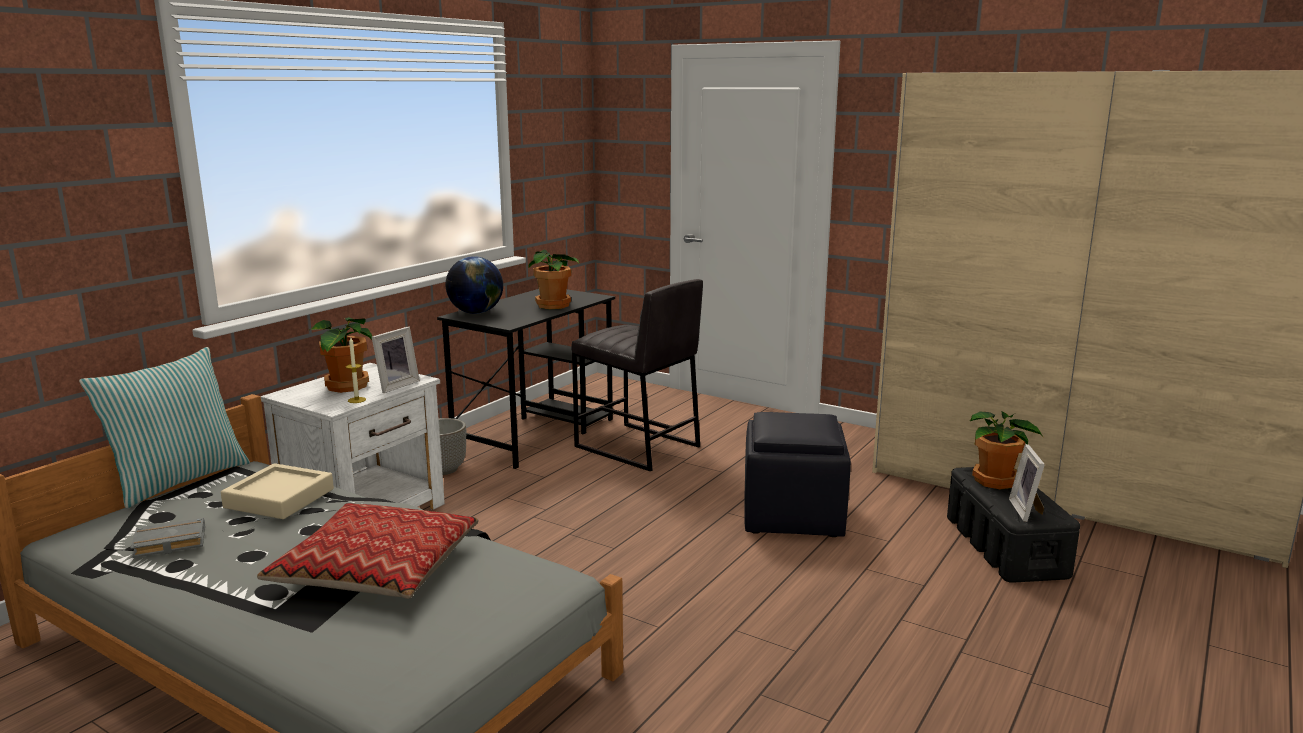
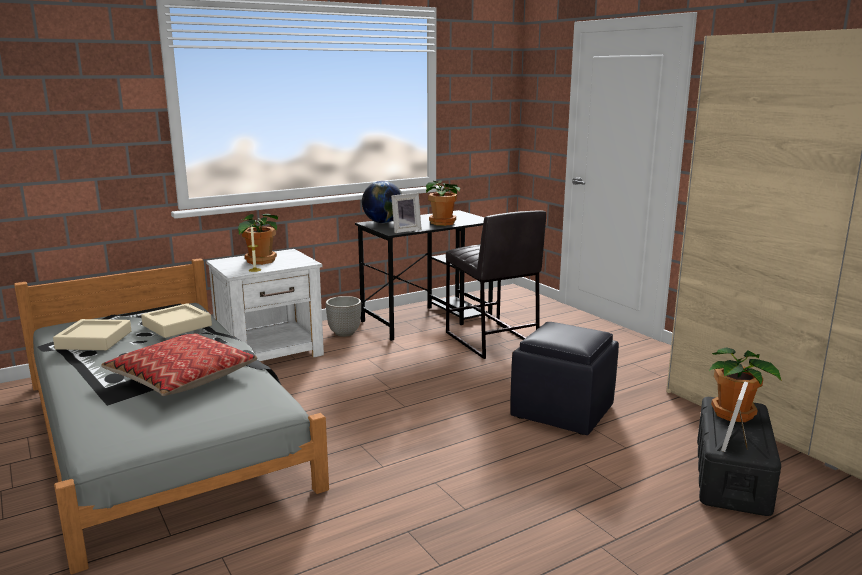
camera: 25 degrees right, 0 degrees up
pillow [79,347,250,508] -> none
grey book [131,518,205,558] -> beige tray [53,319,132,350]
picture frame [372,327,420,393] -> picture frame moved to [391,193,422,233]

